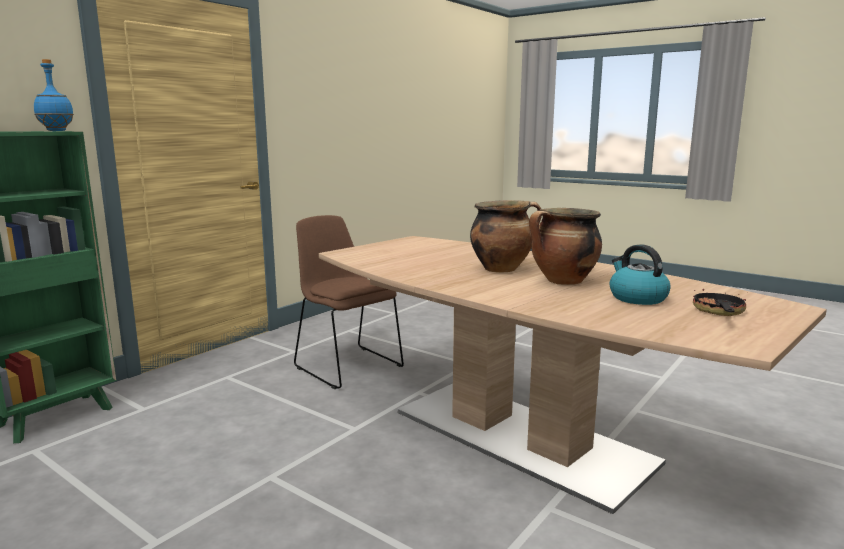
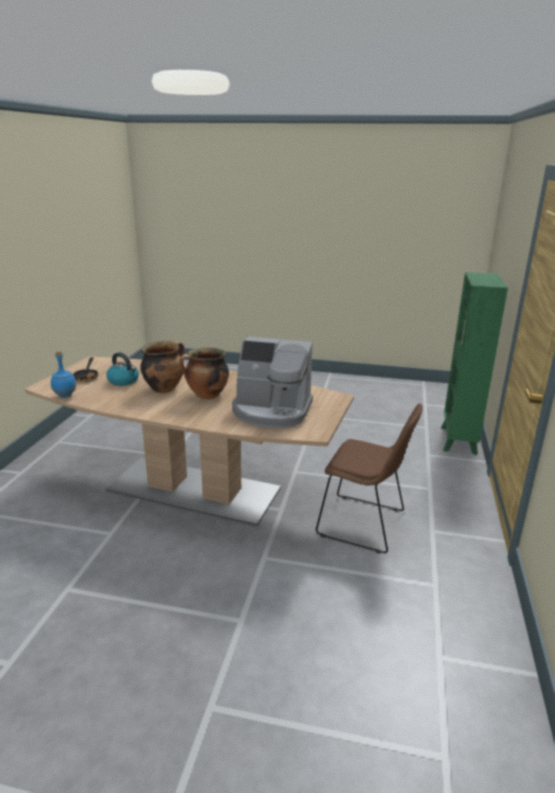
camera: 155 degrees right, 10 degrees up
blue bottle [34,59,74,131] -> blue bottle moved to [51,351,77,398]
none -> coffee machine [232,337,313,429]

